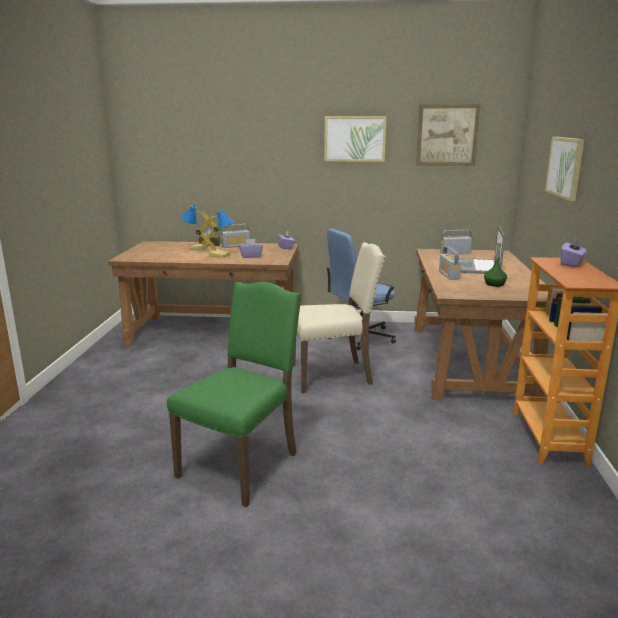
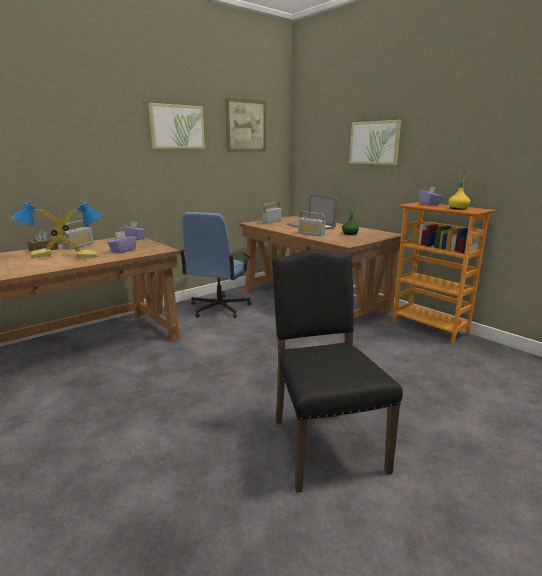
camera: 45 degrees left, 0 degrees up
green chair [167,282,302,507] -> black chair [272,249,403,493]
beige chair [293,242,386,393] -> none
none -> yellow bottle [448,169,470,210]

